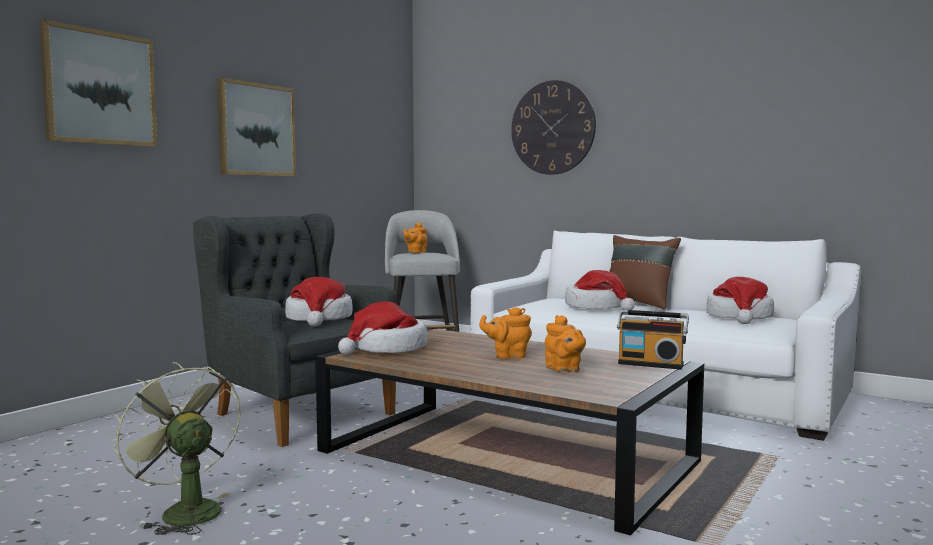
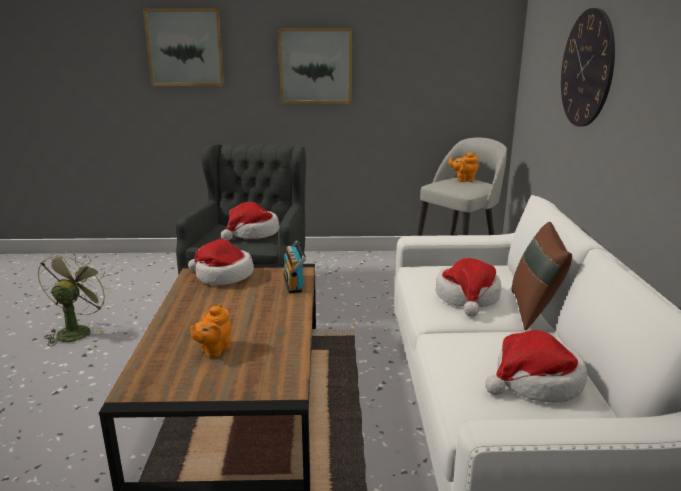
camera: 55 degrees right, 15 degrees up
orange teapot [479,307,532,359] -> none
radio [617,310,689,370] -> radio moved to [283,240,306,294]

